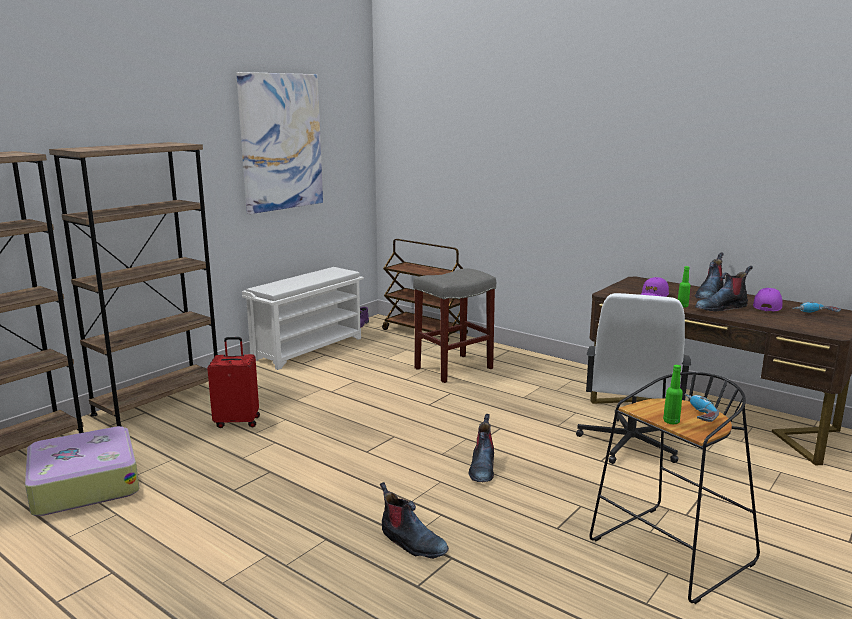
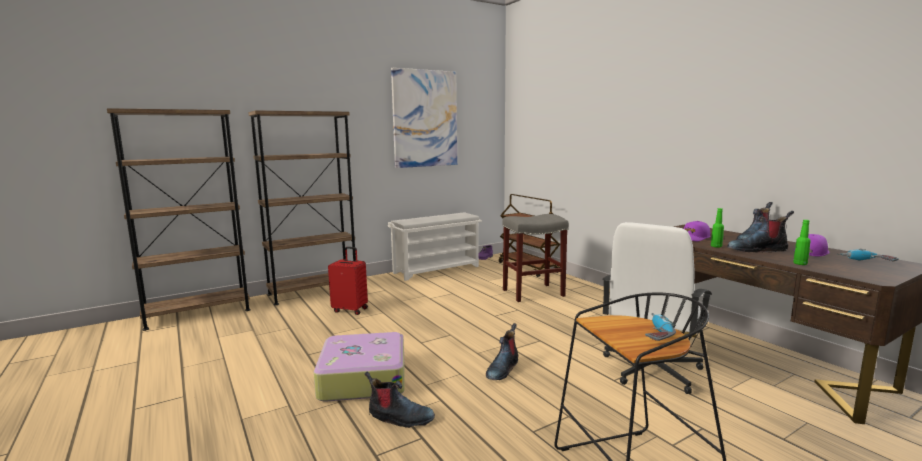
camera: 20 degrees right, 5 degrees down
suitcase [25,426,139,516] -> suitcase moved to [314,332,405,401]
boot [380,482,449,559] -> boot turned 45 degrees counterclockwise [365,371,435,428]
green bottle [663,365,683,424] -> green bottle moved to [793,220,811,265]

